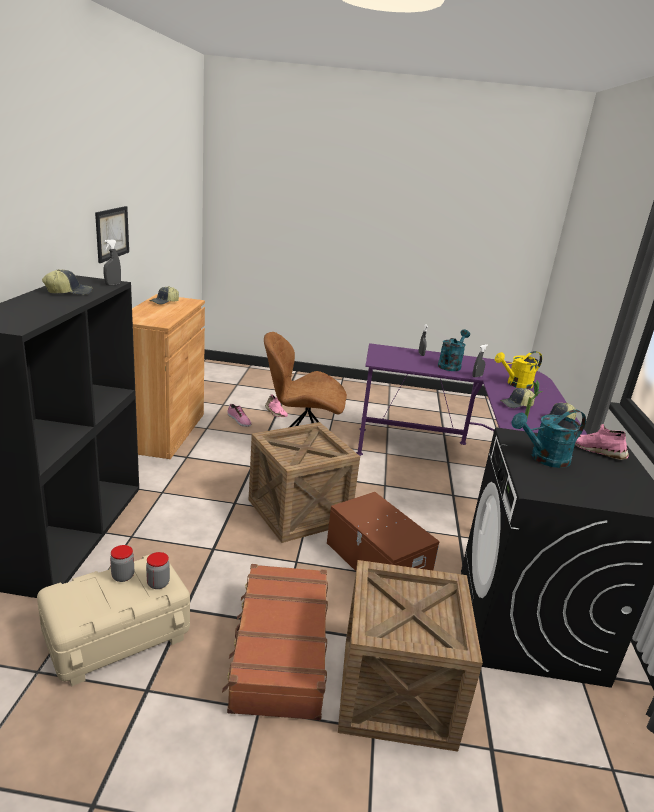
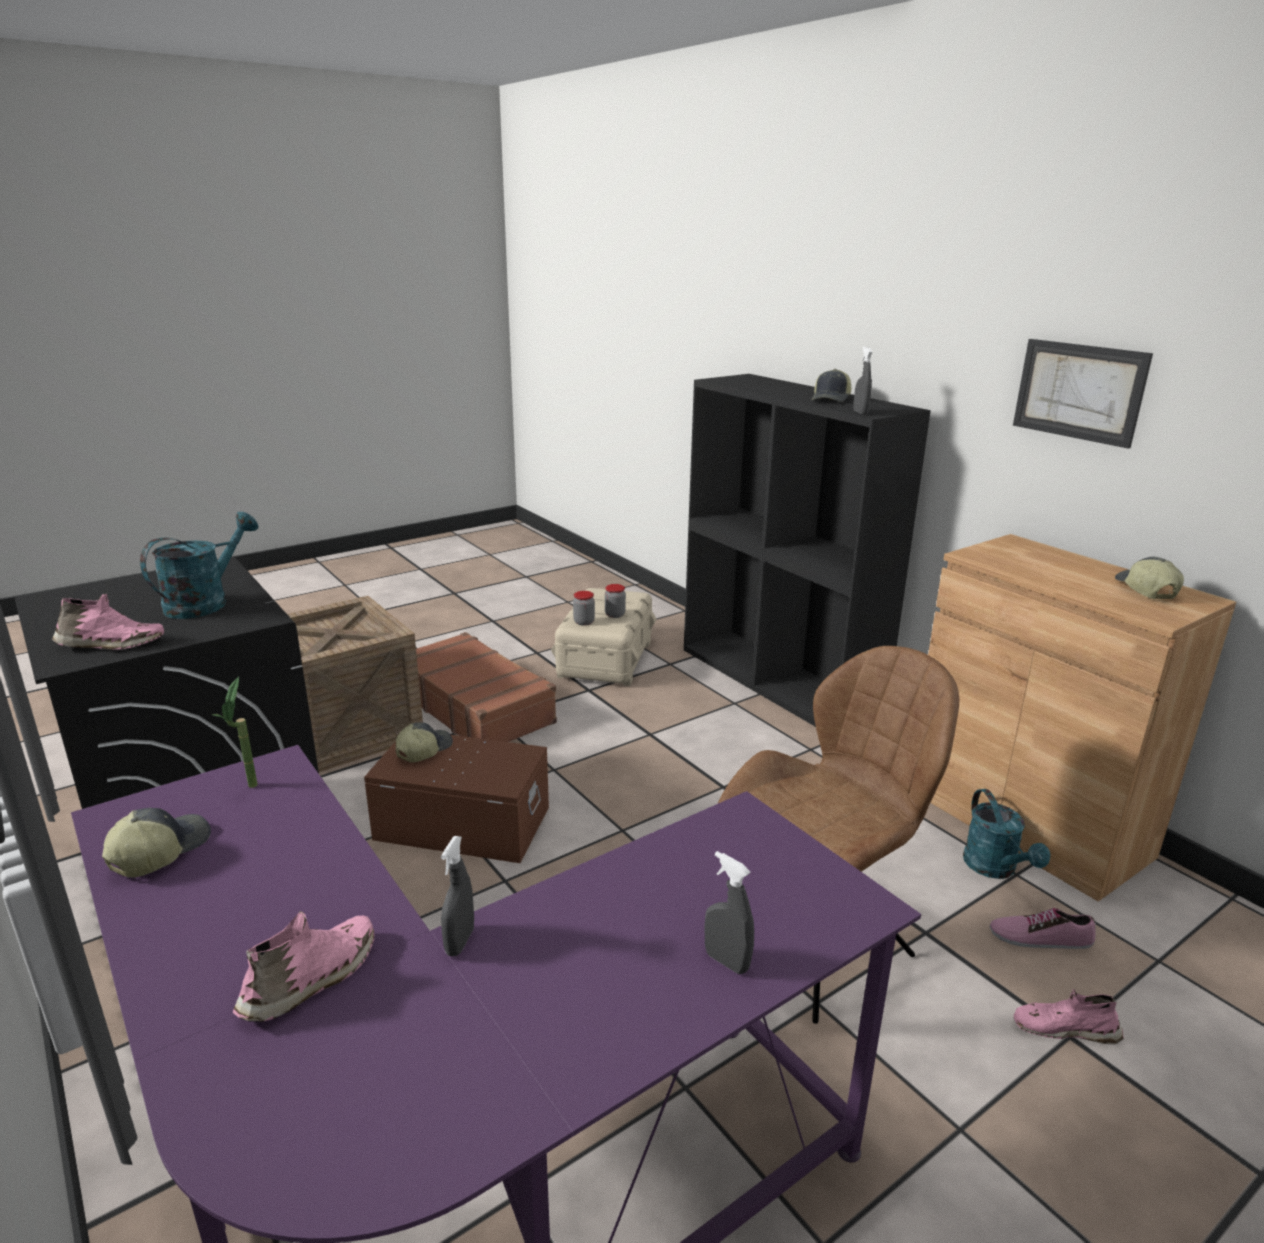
camera: 140 degrees right, 0 degrees up
crate [249,422,360,543] -> none
turquoise watering can [438,329,470,371] -> turquoise watering can moved to [963,789,1050,879]
yellow watering can [495,351,542,389] -> pink shoe [233,911,374,1022]
cap [500,388,535,408] -> cap moved to [396,722,453,762]

